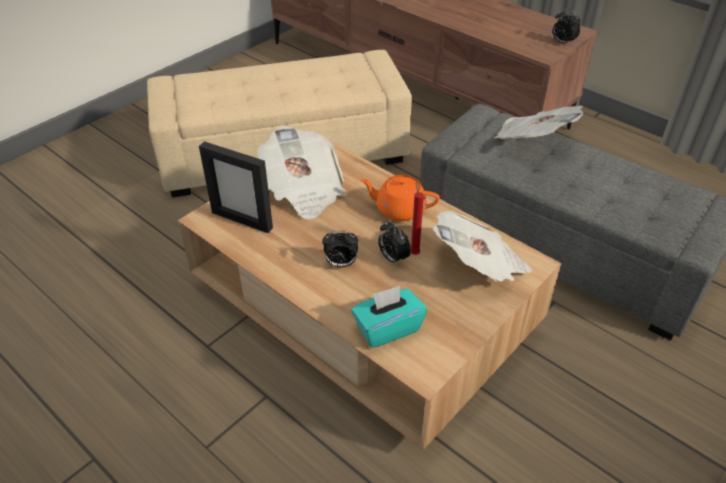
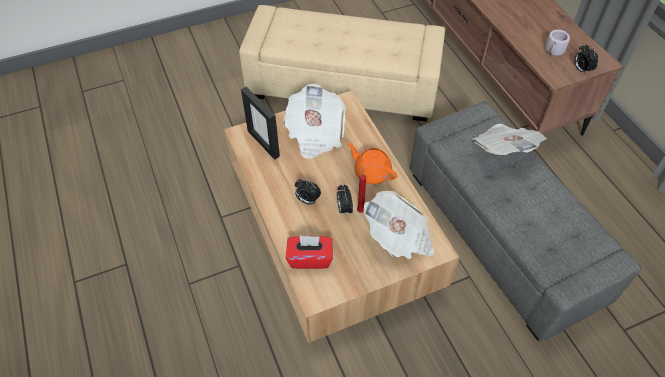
camera: 25 degrees right, 10 degrees up
turquoise tissue box [351,286,427,348] -> red tissue box [286,235,333,269]
none -> grey mug [545,30,571,56]

